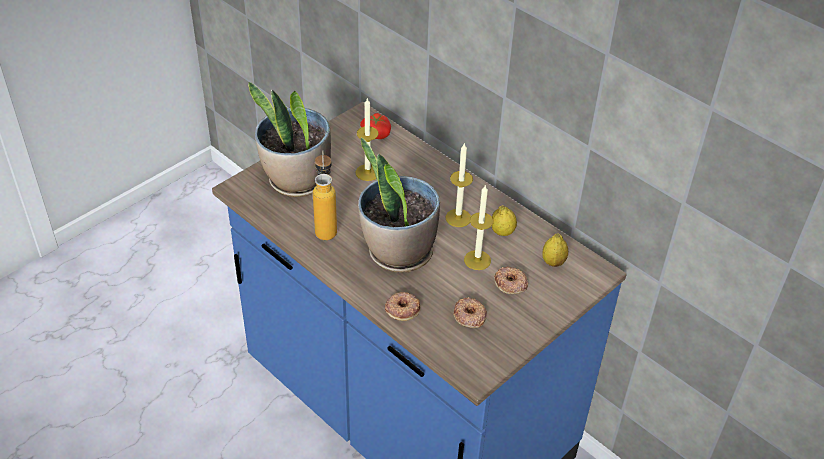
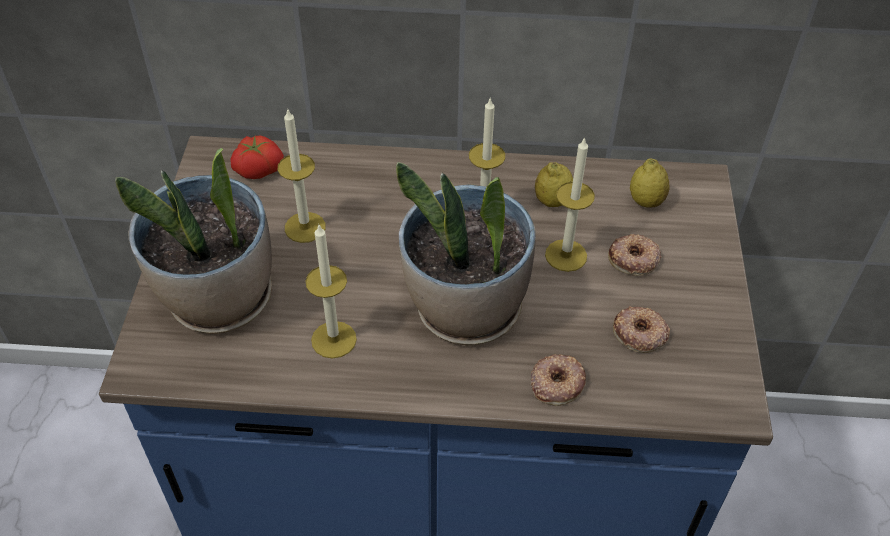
camera: 40 degrees left, 5 degrees up
bottle [313,150,337,240] -> candle [305,225,357,358]

